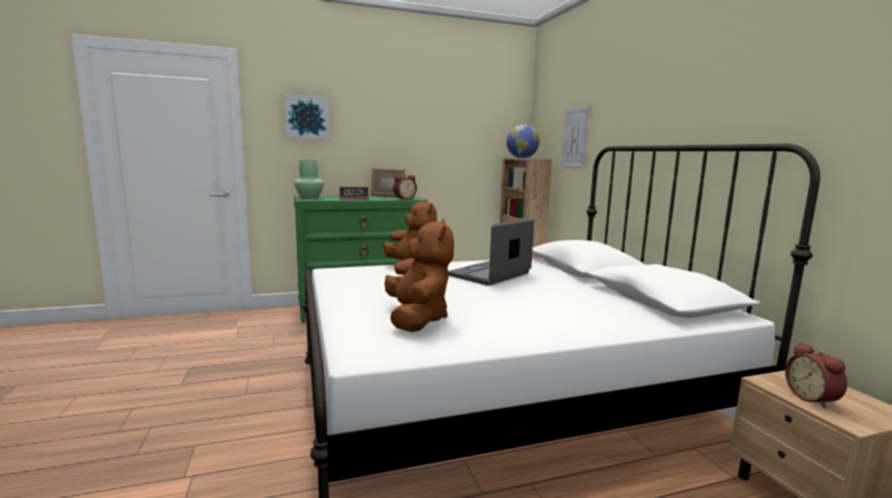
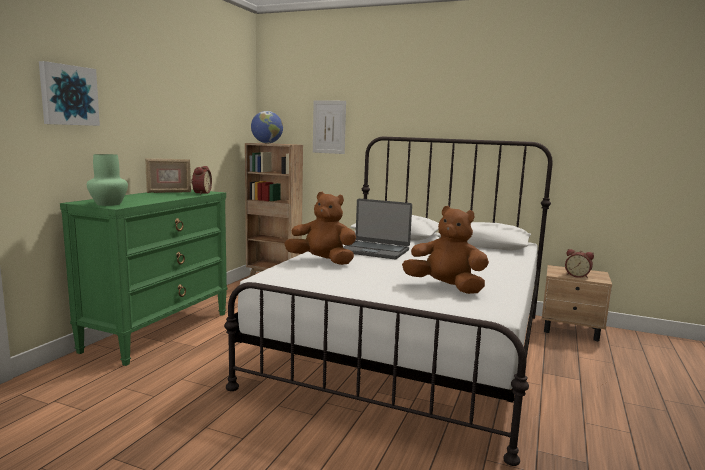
camera: 50 degrees left, 0 degrees up
alarm clock [339,187,369,199] -> none
laptop [448,219,534,286] -> laptop turned 60 degrees counterclockwise [343,199,412,259]

